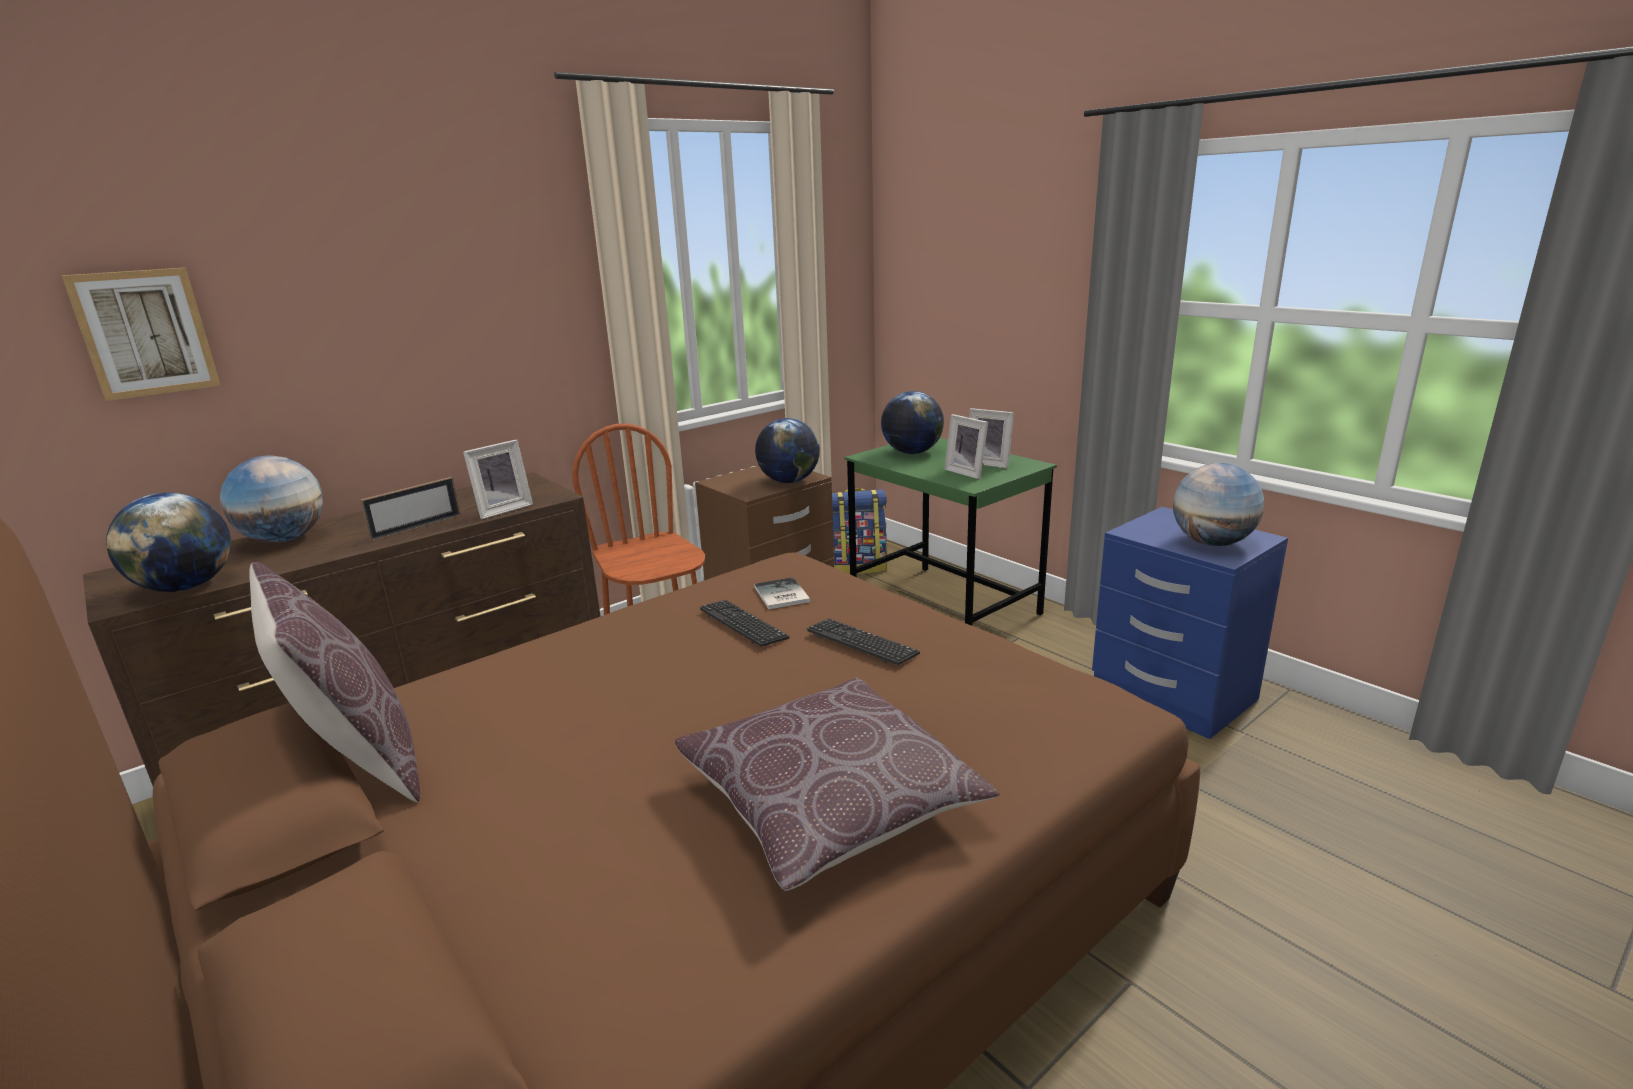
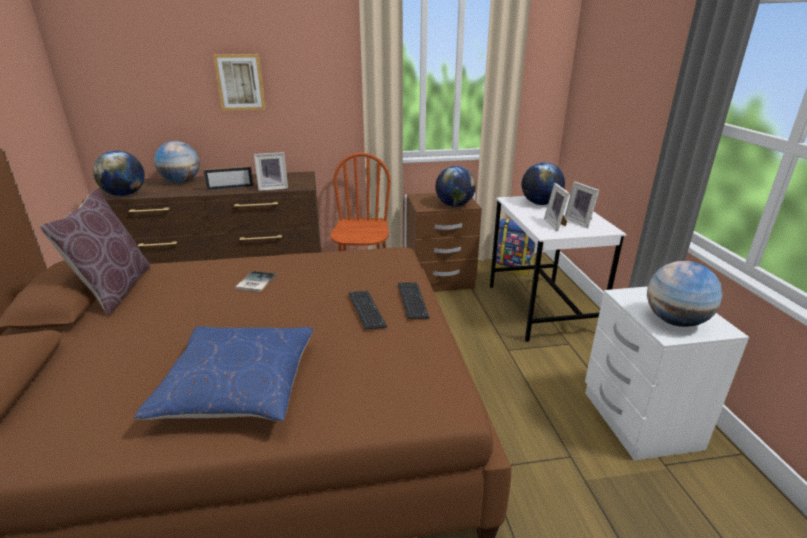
camera: 30 degrees right, 5 degrees up
picture [62,268,221,401] -> picture moved to [213,54,266,111]
brown pillow [675,678,1000,891] -> blue pillow [134,326,313,422]
keyboard [700,600,789,647] -> keyboard moved to [398,282,430,319]
book [754,577,810,609] -> book moved to [236,271,276,292]
green desk [844,438,1057,626] -> white desk [490,195,627,342]
blue nightstand [1092,507,1288,739] -> white nightstand [585,286,749,460]

